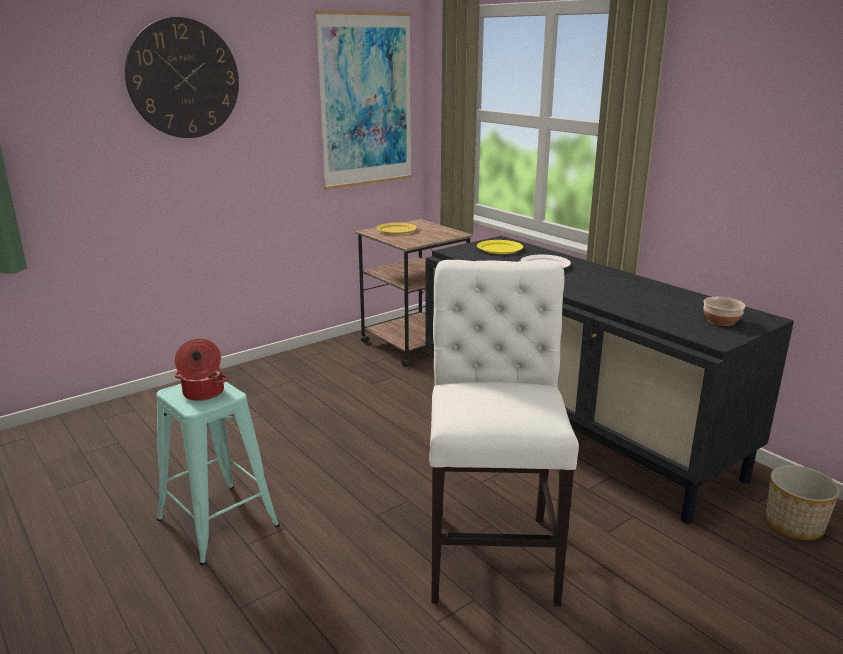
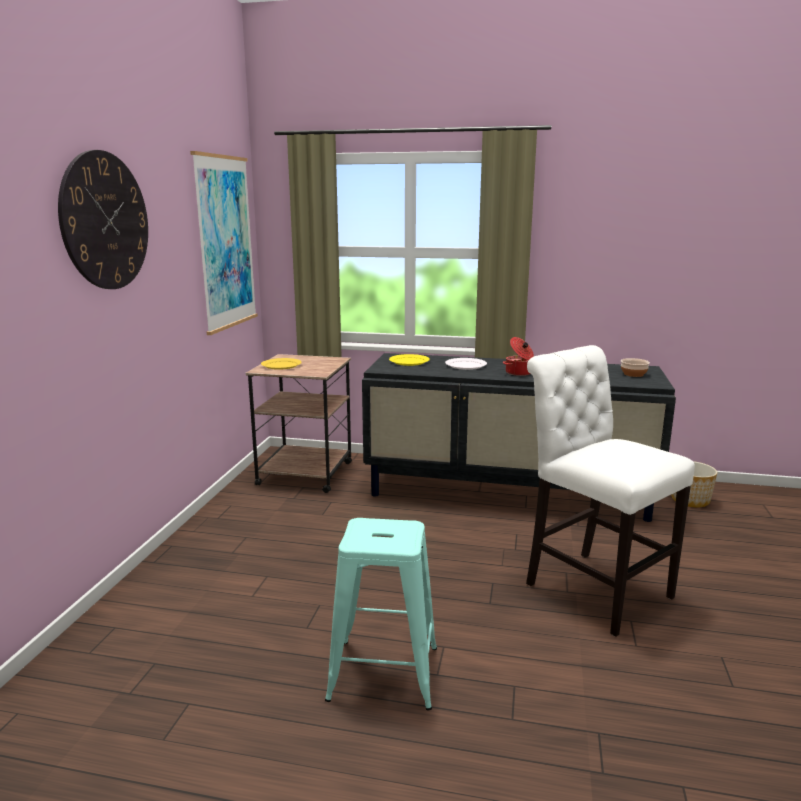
camera: 40 degrees left, 5 degrees down
cooking pot [175,339,229,401] -> cooking pot moved to [503,337,534,376]

